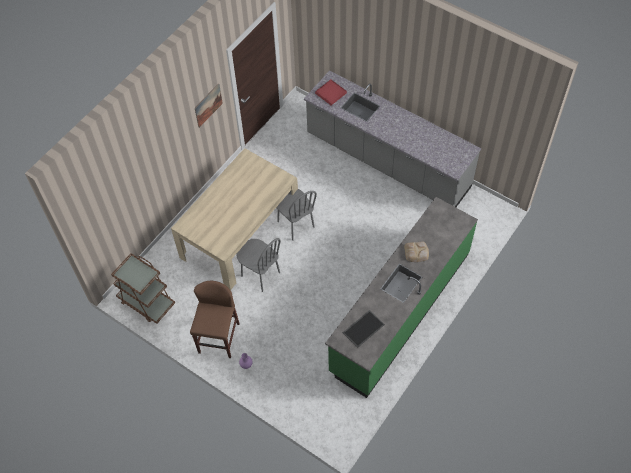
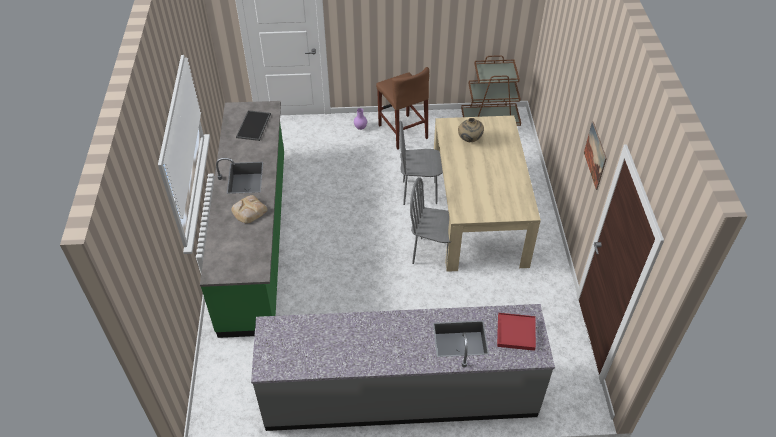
camera: 140 degrees right, 10 degrees down
none -> beige vase [458,118,484,142]

